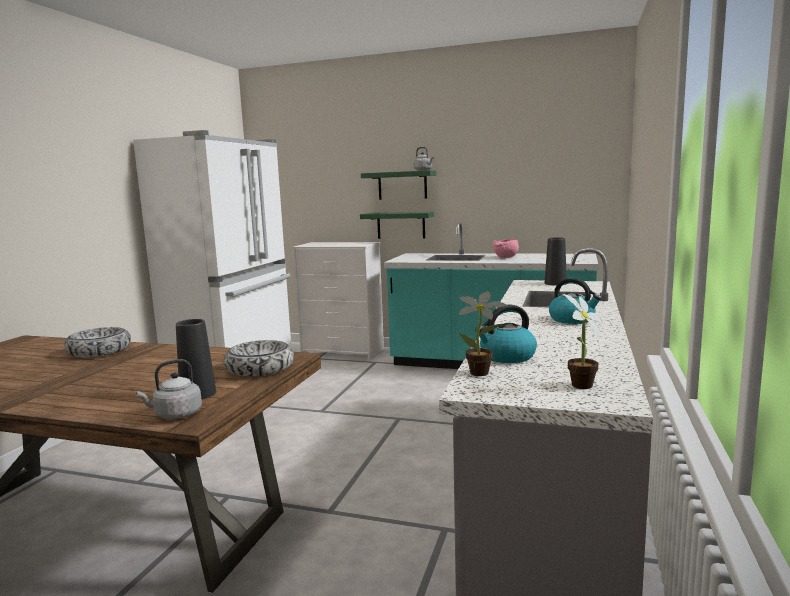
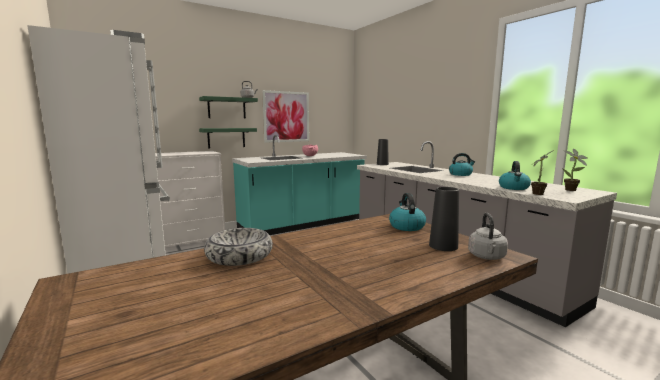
camera: 50 degrees left, 0 degrees up
bowl [224,340,294,377] -> kettle [389,193,426,231]
none -> picture [262,90,309,143]

